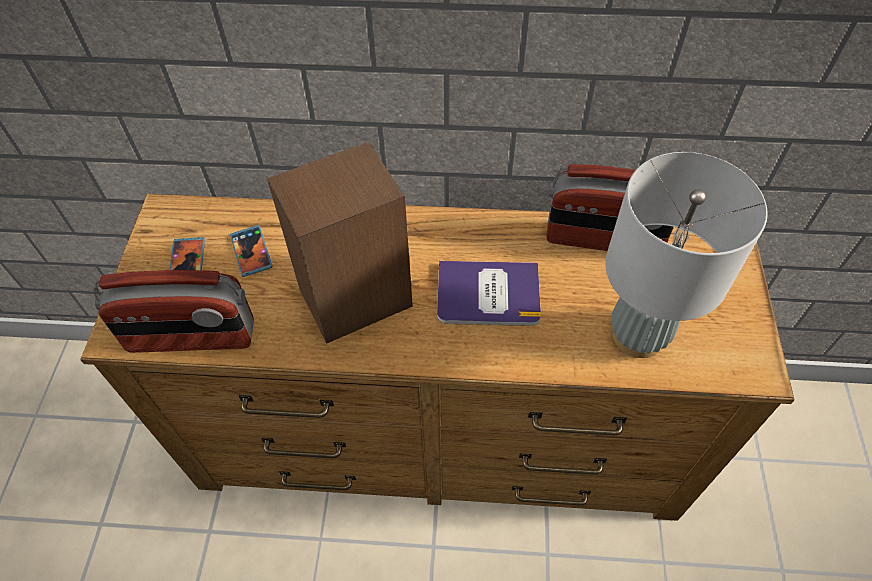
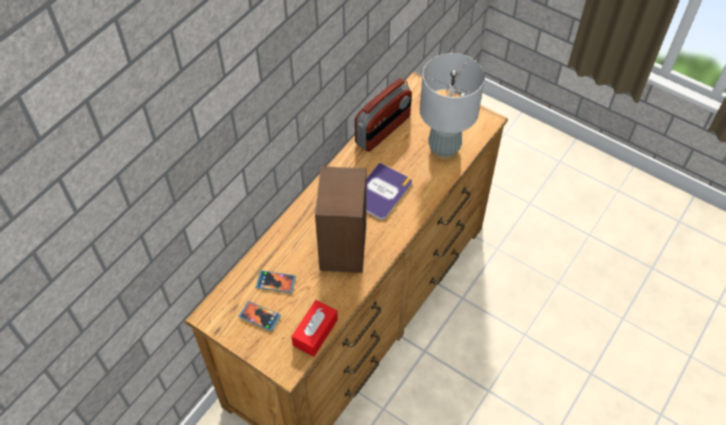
camera: 60 degrees left, 0 degrees up
radio [94,270,254,353] -> red tissue box [291,300,338,357]

